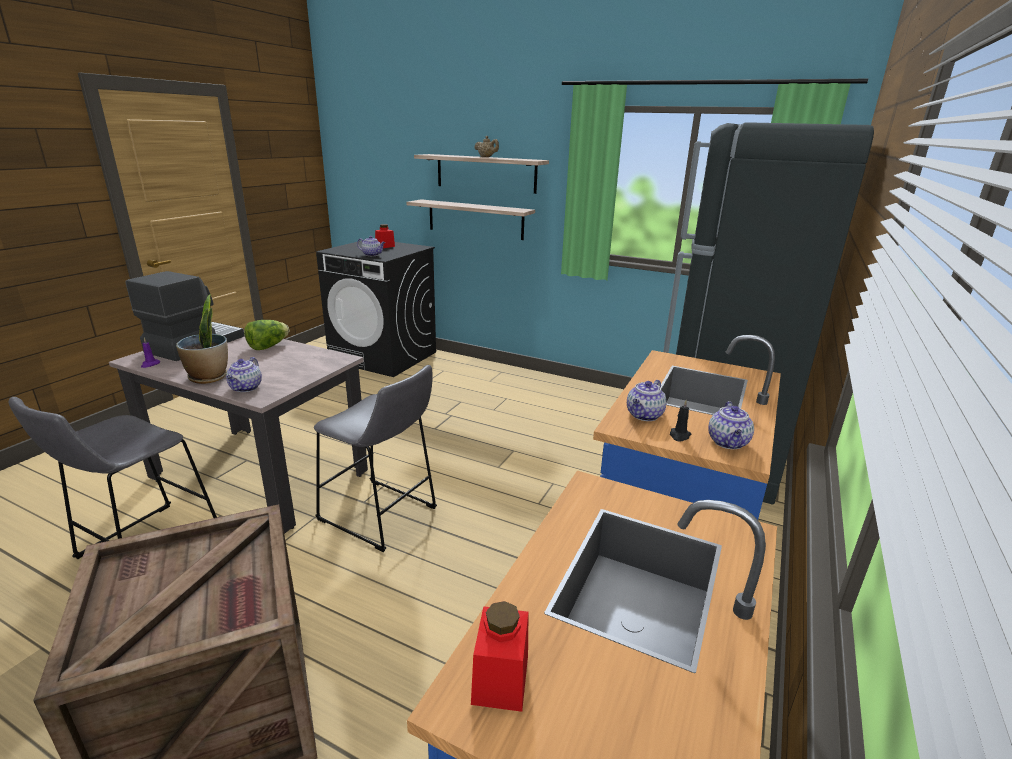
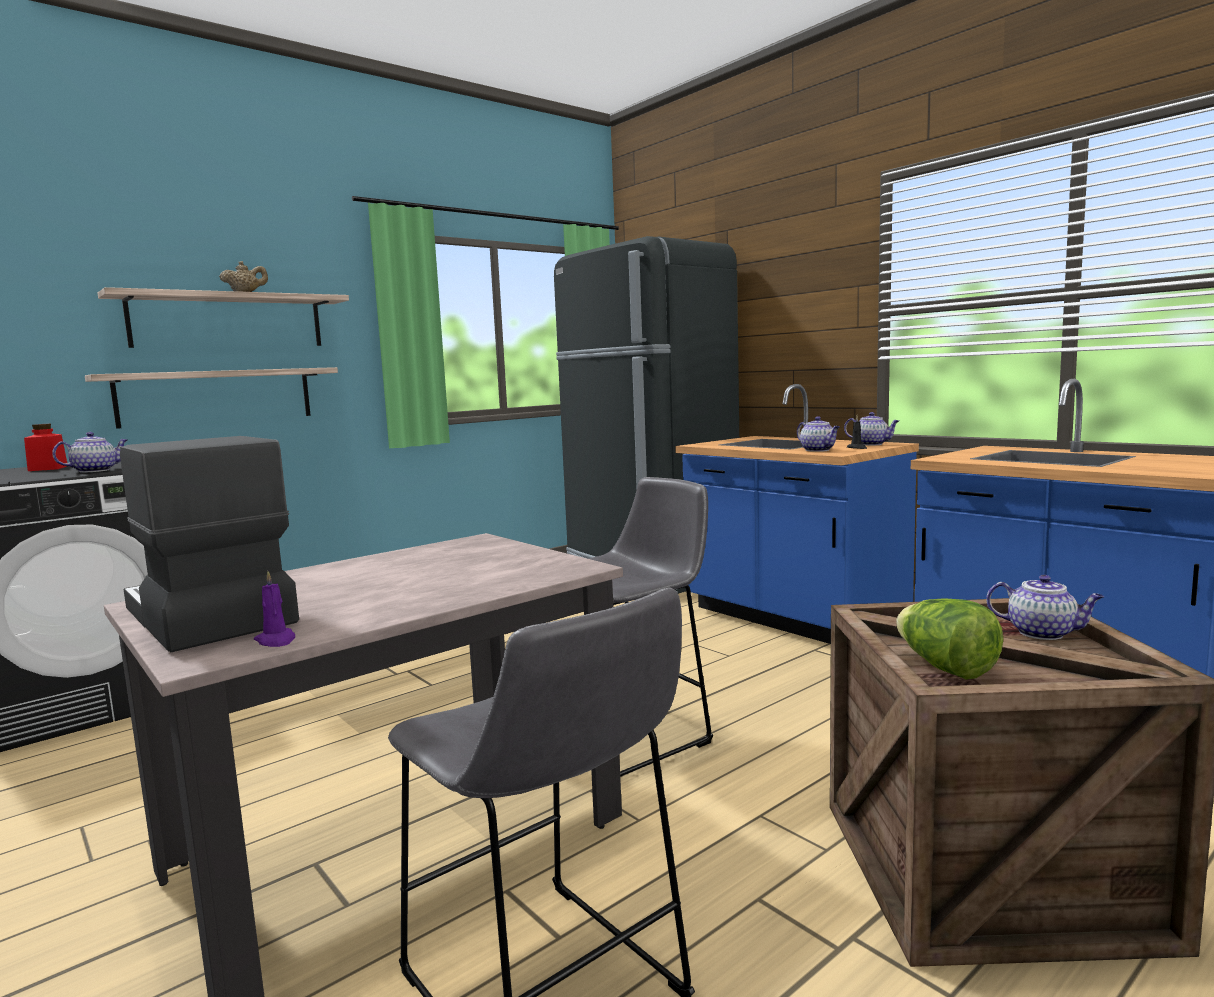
camera: 65 degrees left, 15 degrees down
potted plant [176,294,228,384] -> none
teapot [226,357,262,392] -> teapot moved to [986,575,1104,640]
lettuce [244,320,289,350] -> lettuce moved to [896,598,1003,680]
red jar [471,601,529,712] -> none

